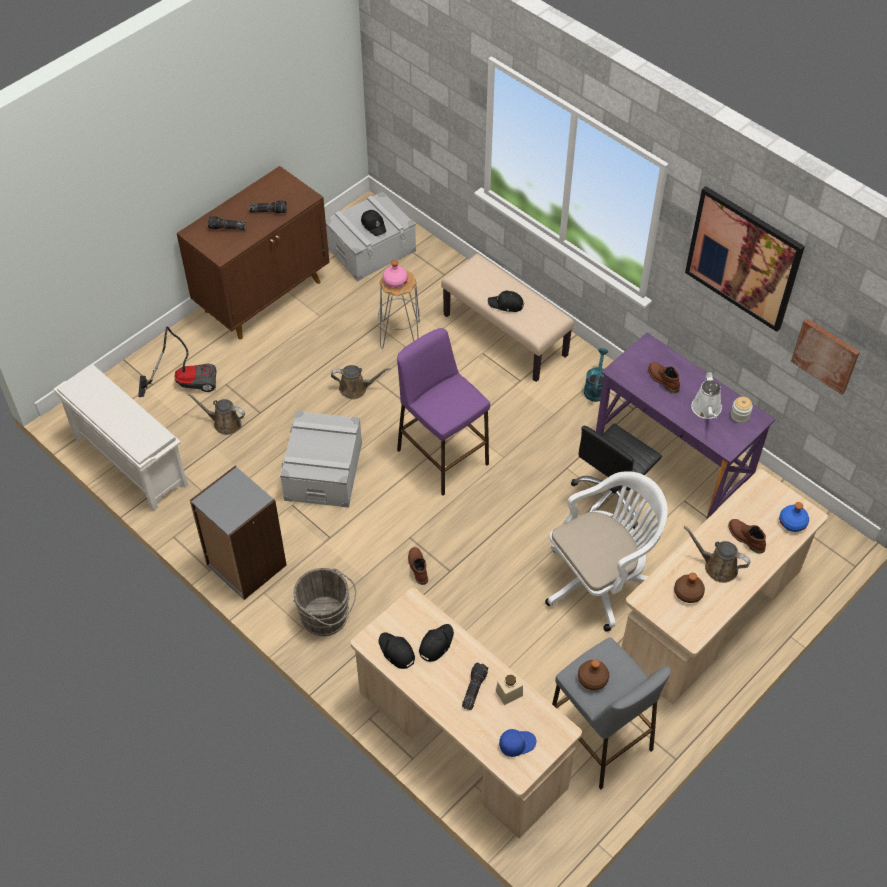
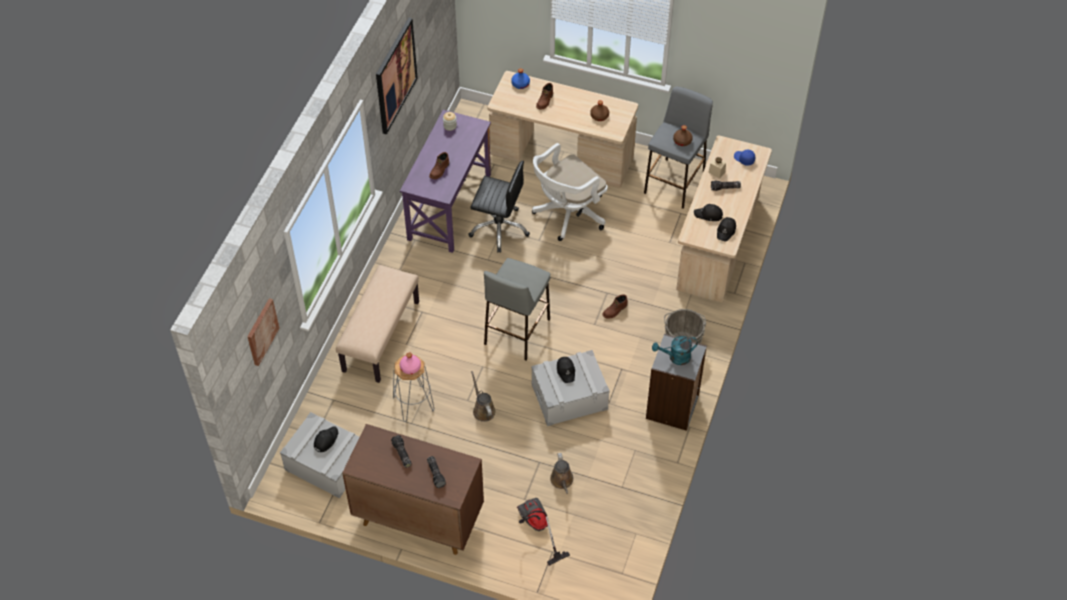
camera: 115 degrees left, 0 degrees up
white shoe rack [53,364,188,511] -> none
purple stool [397,328,490,496] -> grey stool [484,258,551,361]
black cap [488,290,524,312] -> black cap moved to [557,357,575,383]
white office chair [545,471,668,632] -> white office chair turned 75 degrees counterclockwise [532,143,608,241]
turquoise watering can [584,348,608,402] -> turquoise watering can moved to [652,336,698,365]
brown watering can [684,526,750,583] -> none
white watering can [691,372,722,419] -> none
picture [791,318,860,395] -> picture moved to [247,298,279,366]

